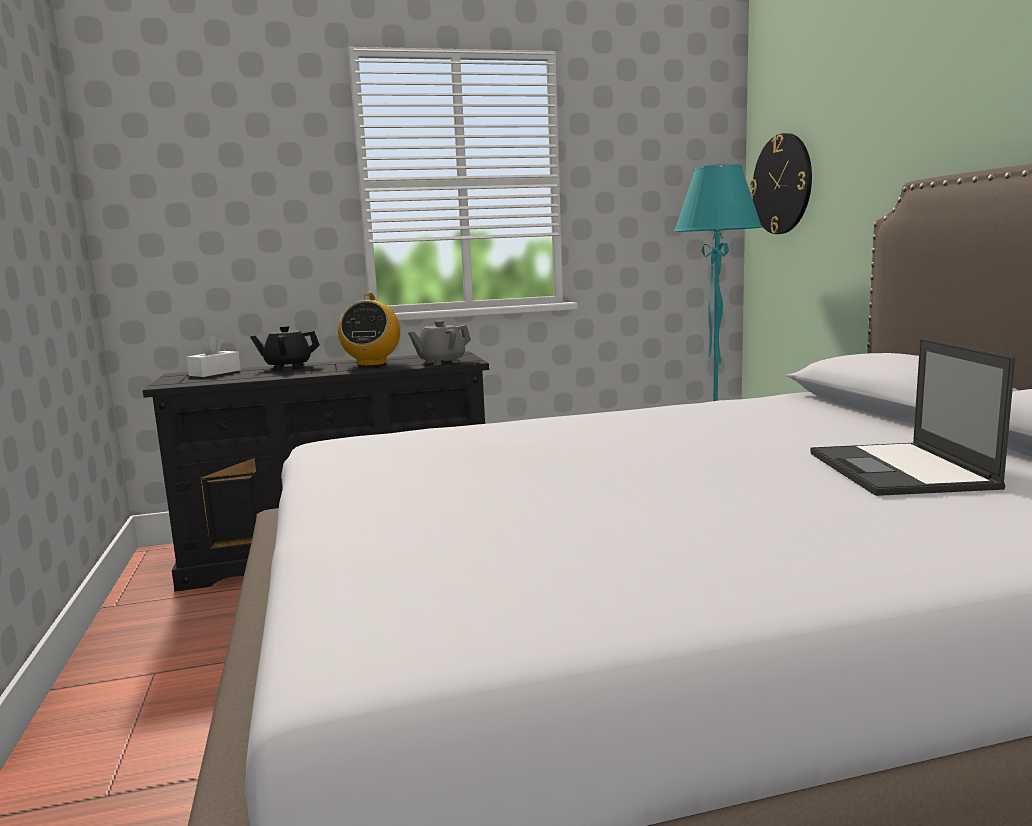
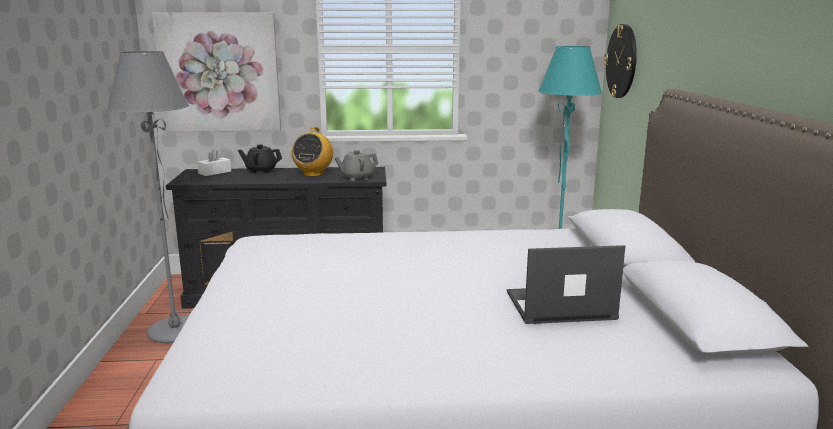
camera: 10 degrees right, 5 degrees up
laptop [810,338,1015,496] -> laptop turned 75 degrees clockwise [507,245,625,324]
none -> grey floor lamp [107,51,189,343]
none -> picture [152,12,281,132]

